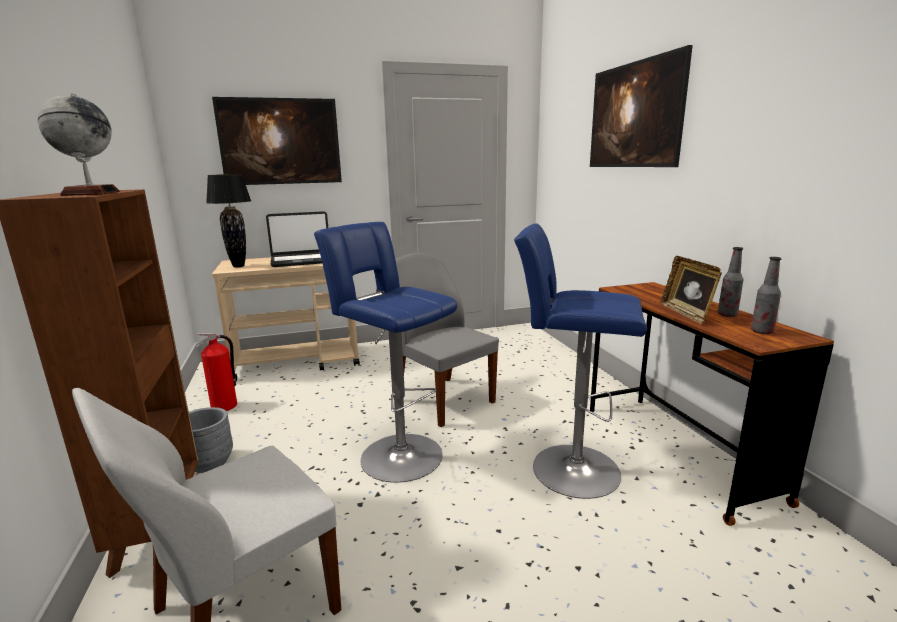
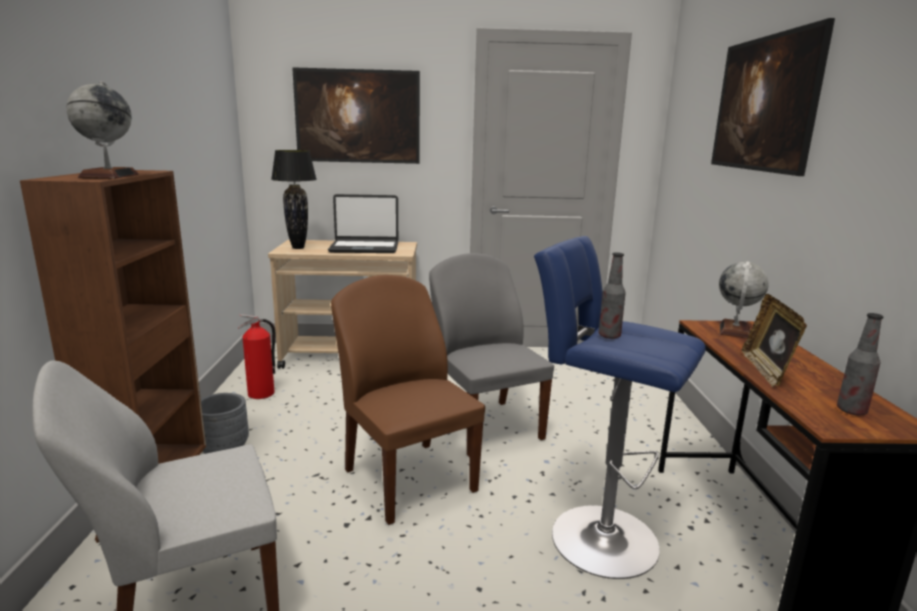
camera: 15 degrees right, 0 degrees up
blue stool [314,222,457,483] -> brown chair [331,275,485,525]
bottle [718,247,743,317] -> bottle moved to [598,252,626,339]
none -> globe [719,261,769,339]

